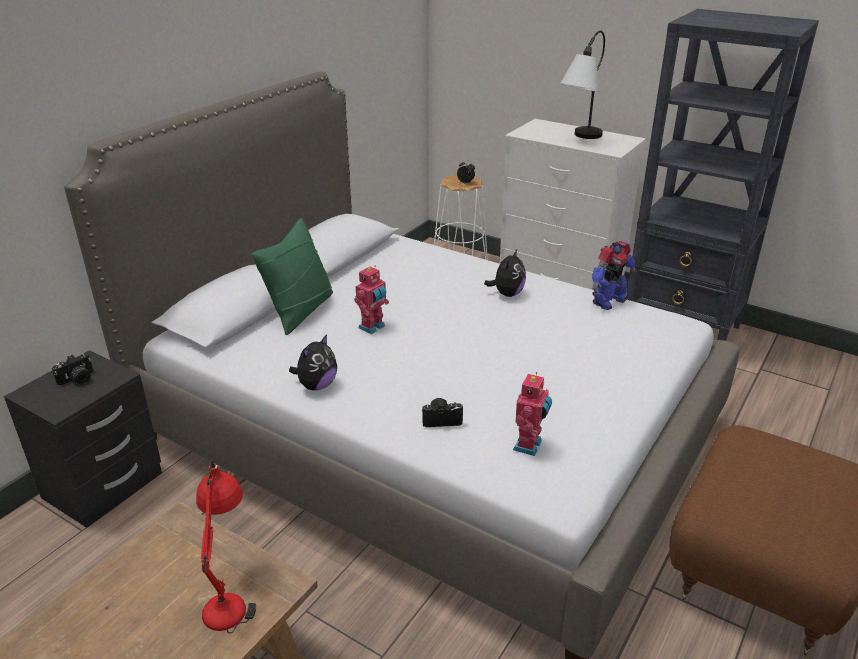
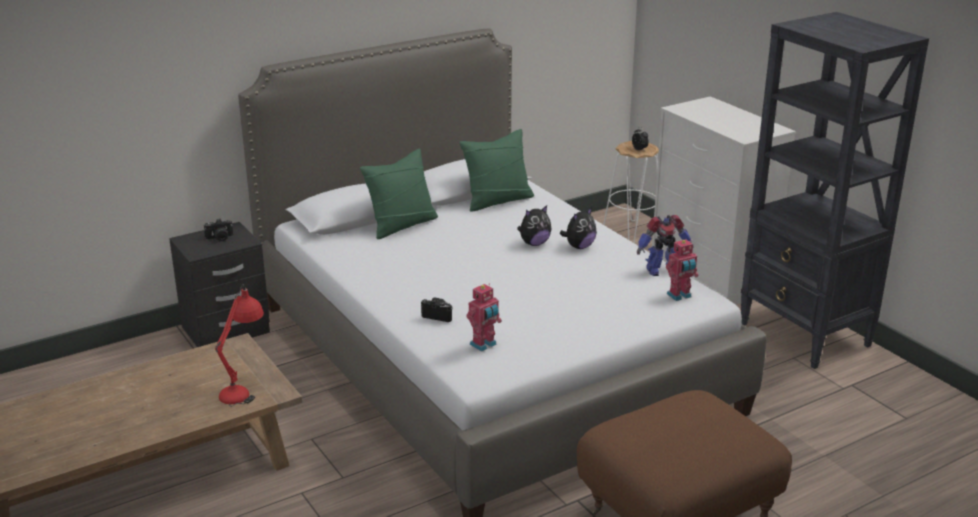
camera: 25 degrees right, 5 degrees down
plush toy [289,335,337,390] -> plush toy moved to [517,205,551,246]
toy robot [354,266,389,334] -> toy robot moved to [666,239,698,301]
table lamp [560,30,605,139] -> none
none -> green pillow [459,129,534,211]

